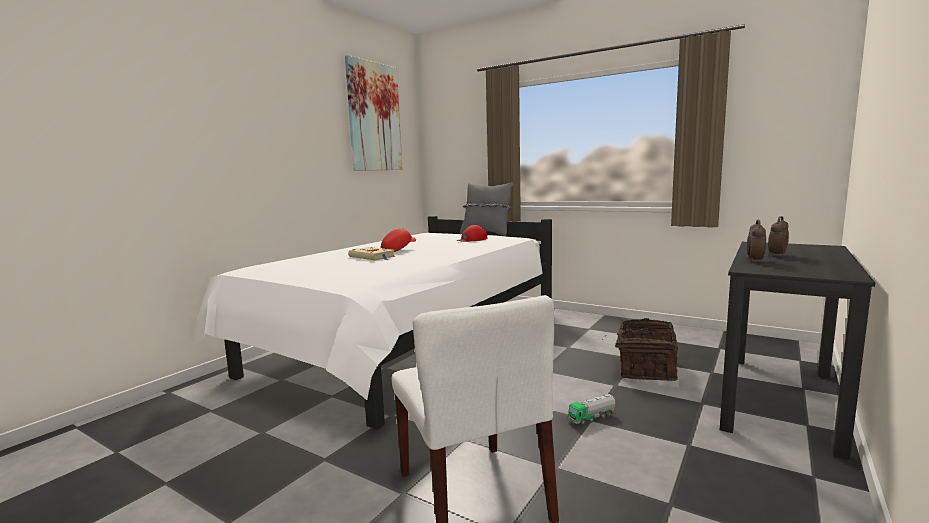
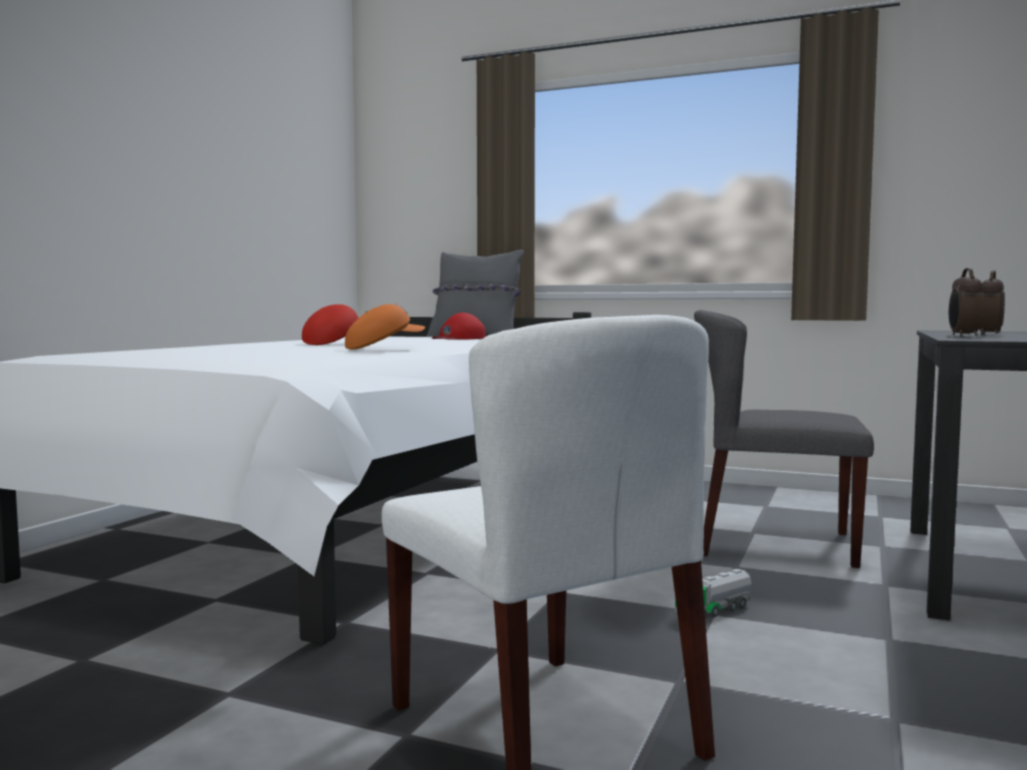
camera: 10 degrees left, 5 degrees down
picture [345,55,402,171] -> none
beige book [348,247,395,260] -> none
basket [602,318,678,381] -> grey chair [694,310,874,568]
none -> orange cap [345,304,425,350]

